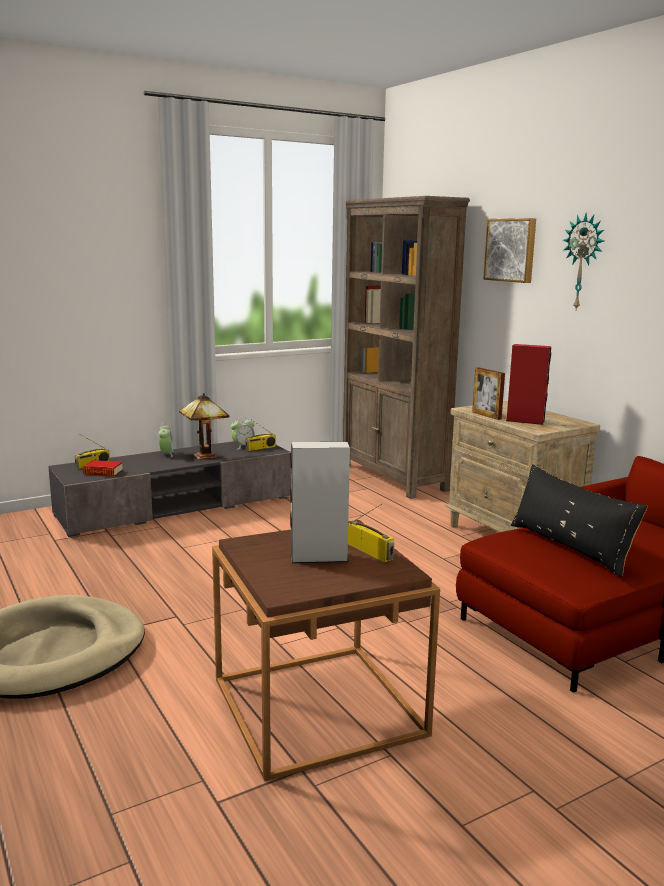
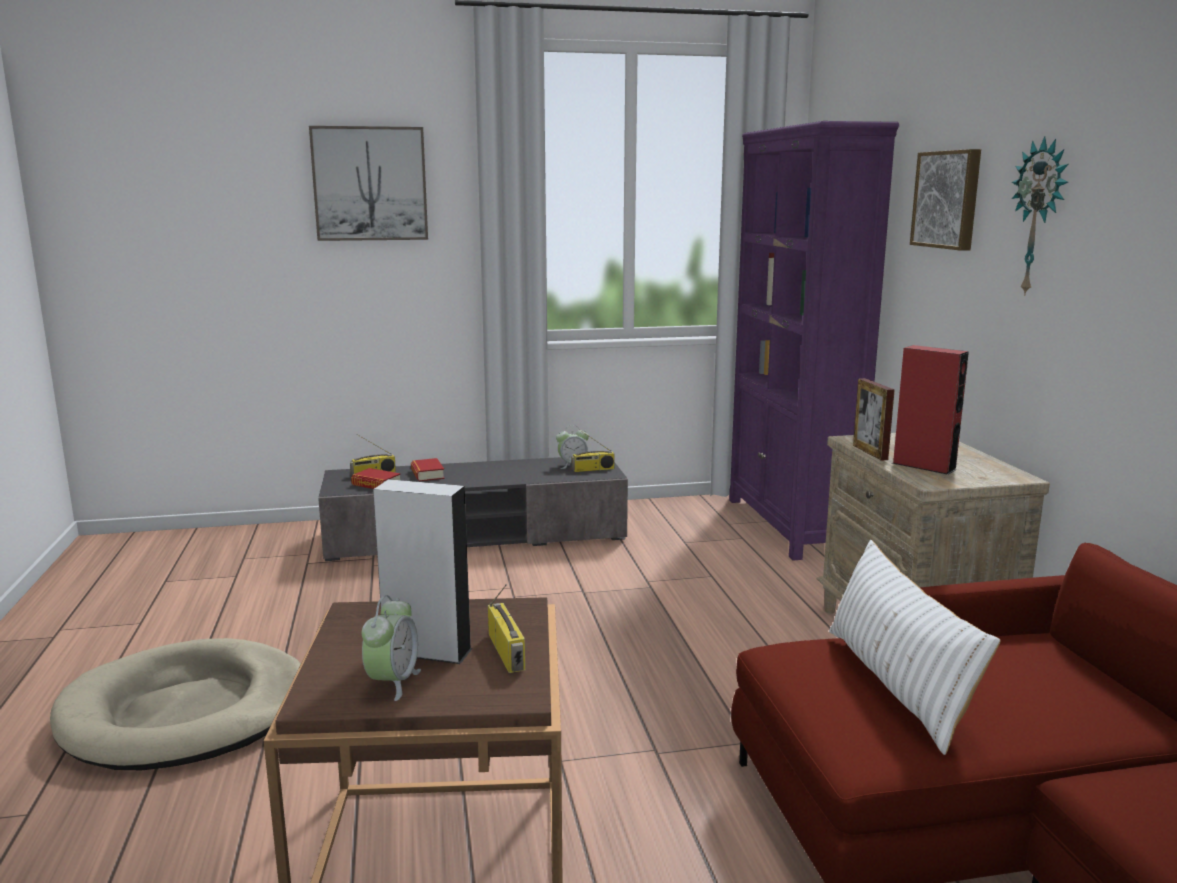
camera: 20 degrees right, 0 degrees up
alarm clock [159,423,174,457] -> alarm clock moved to [362,595,421,701]
table lamp [179,393,230,460] -> none
brown bookcase [343,196,470,499] -> purple bookcase [729,121,899,561]
black pillow [511,465,648,577] -> white pillow [829,540,1001,755]
none -> picture [309,126,428,241]
none -> book [411,458,445,481]

